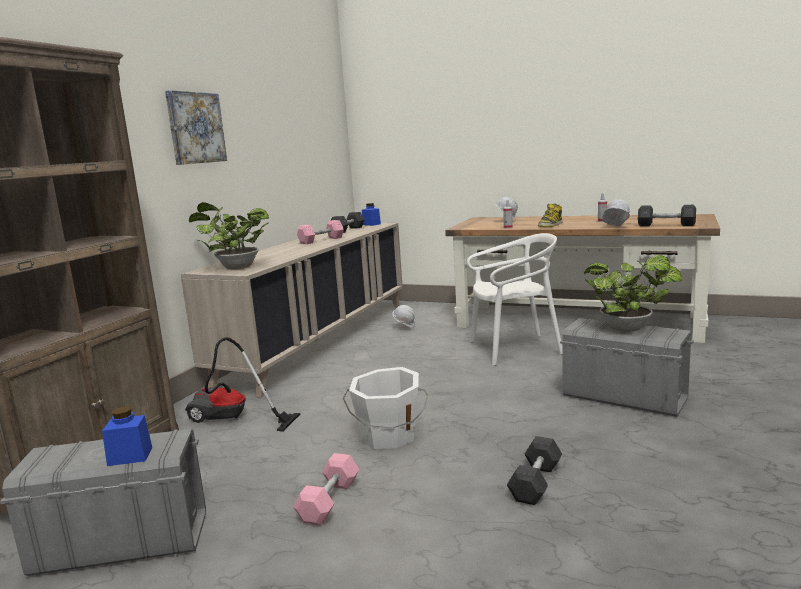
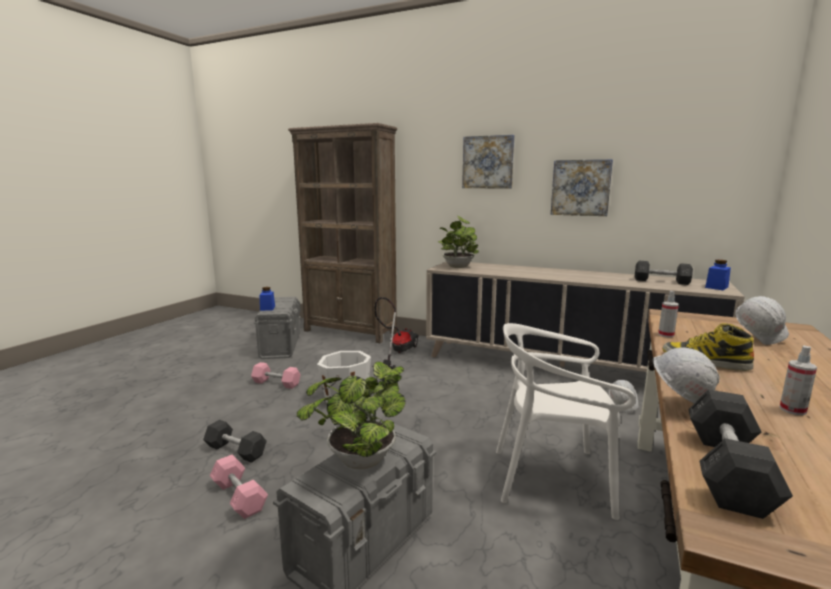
camera: 90 degrees right, 0 degrees up
pink dumbbell [297,220,344,244] -> pink dumbbell moved to [210,455,268,519]
white chair [467,233,563,366] -> white chair turned 105 degrees clockwise [496,323,636,520]
none -> picture [551,159,613,216]

